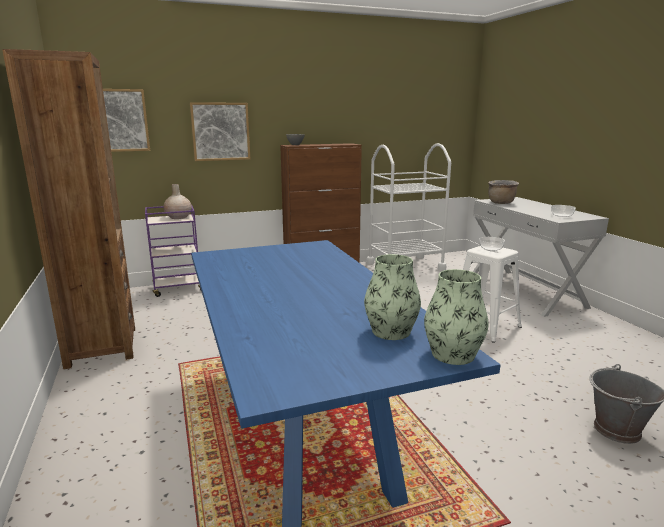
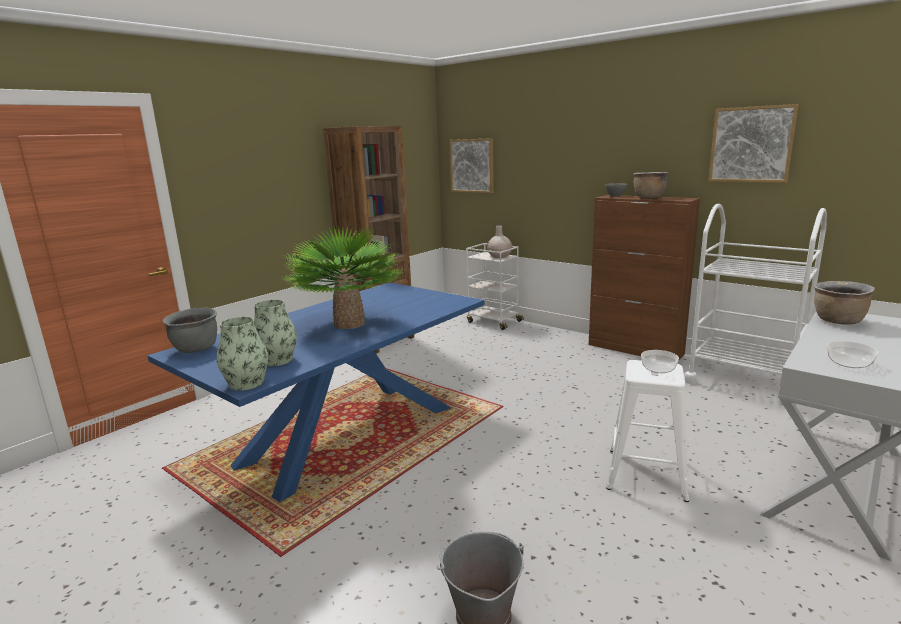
camera: 60 degrees right, 0 degrees up
purple cart [145,206,201,297] -> white cart [466,243,524,330]
picture [190,102,250,161] -> picture moved to [708,104,799,183]
none -> grey cooking pot [163,307,217,353]
none -> potted plant [281,226,403,329]
none -> brown cooking pot [633,172,668,198]

